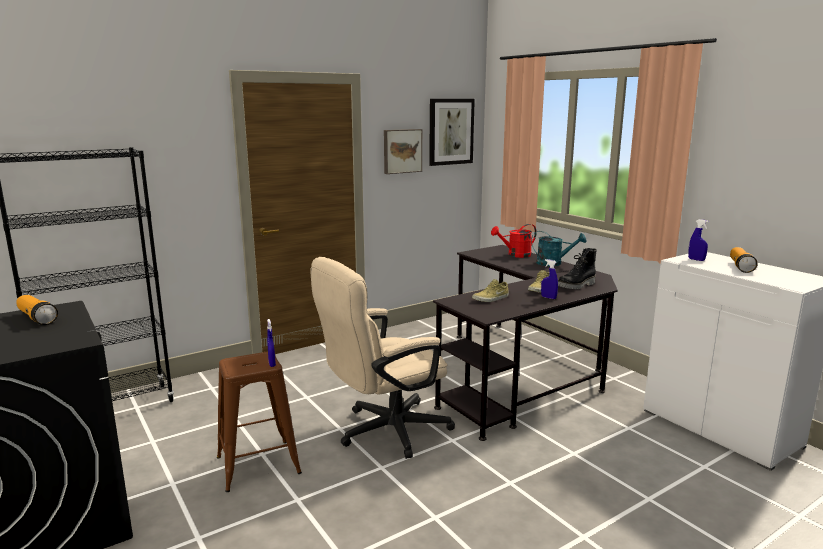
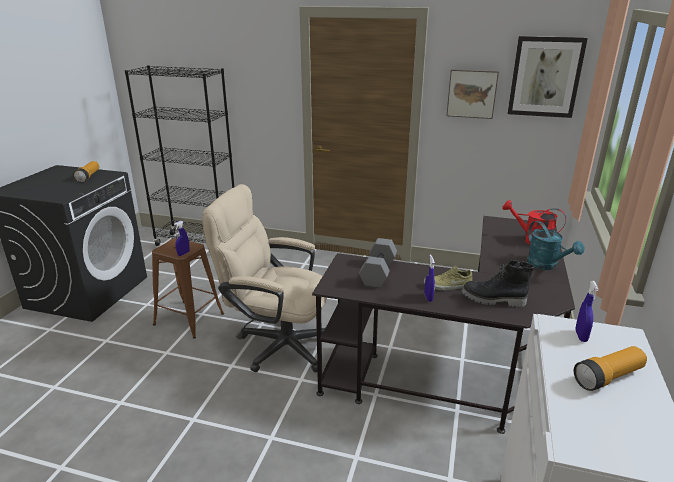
camera: 50 degrees right, 10 degrees up
beige shoe [472,279,509,302] -> grey dumbbell [359,238,397,288]

